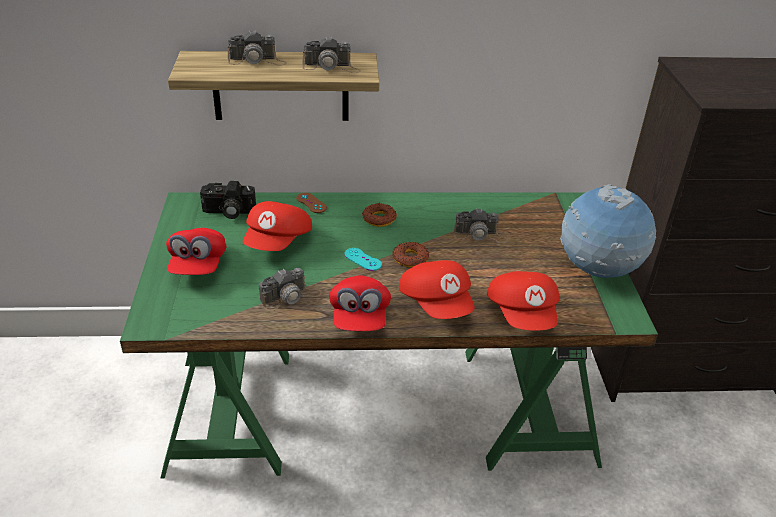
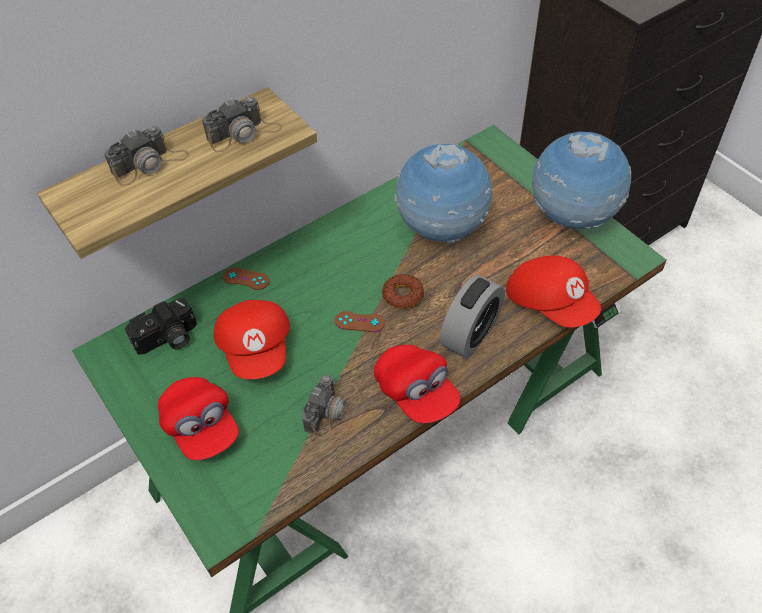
camera: 30 degrees left, 15 degrees up
turquoise game controller [344,248,382,271] -> brown game controller [335,311,385,332]
donut [362,203,397,227] -> none
red cap [399,260,475,319] -> alarm clock [440,275,505,358]
camera [454,208,508,243] -> globe [394,143,492,243]

